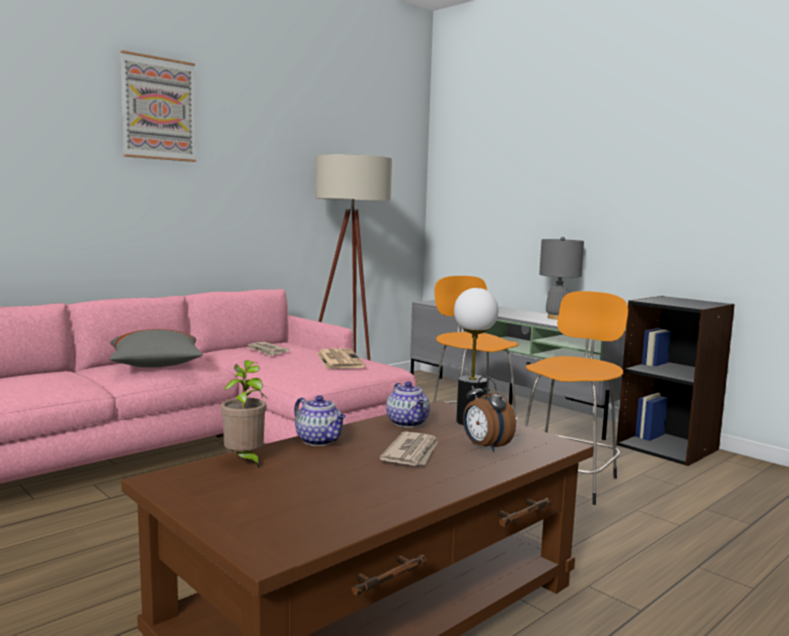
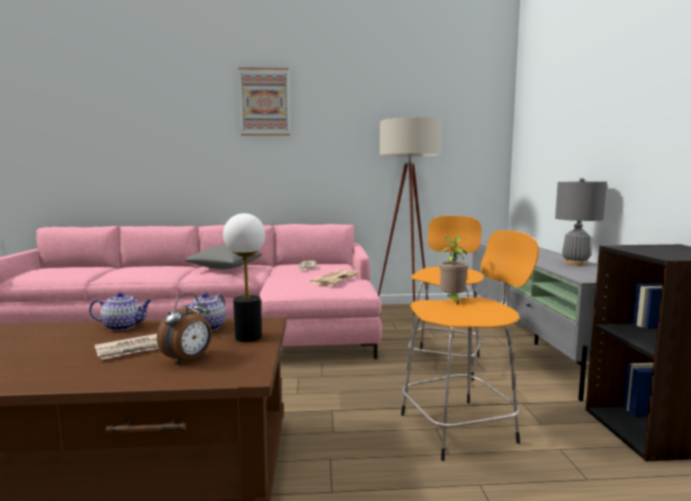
camera: 40 degrees right, 0 degrees up
potted plant [221,360,266,469] -> potted plant moved to [439,236,469,305]
teapot [294,395,346,446] -> teapot turned 90 degrees counterclockwise [89,292,152,331]
alarm clock [463,376,516,452] -> alarm clock turned 150 degrees counterclockwise [157,293,212,365]

